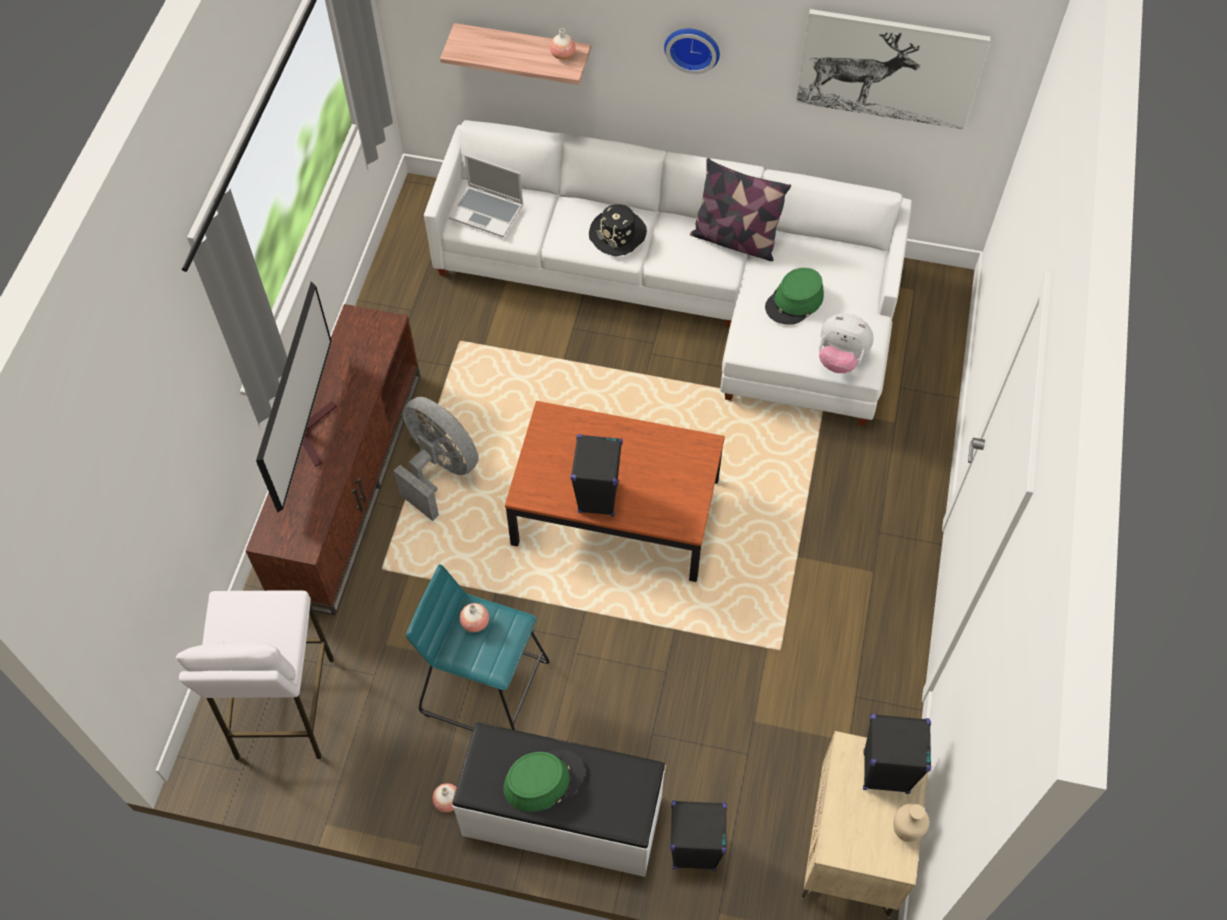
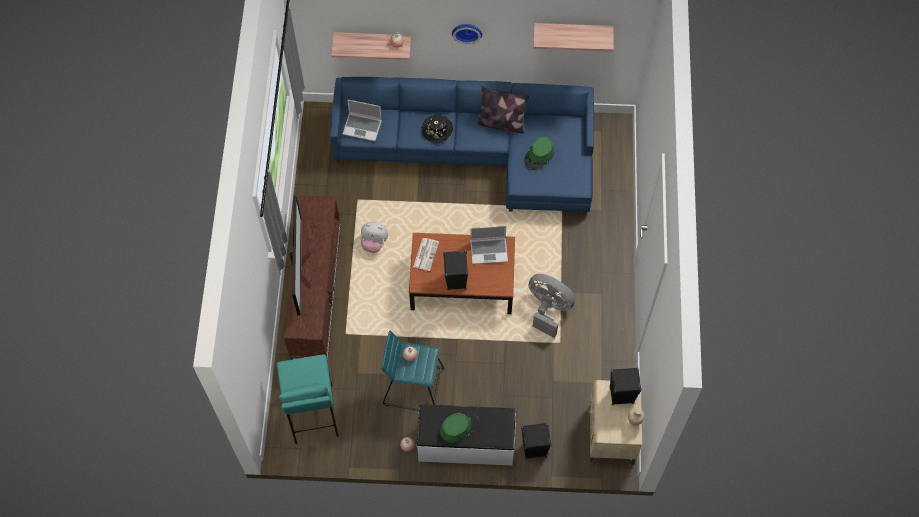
camera: 10 degrees left, 5 degrees up
white stool [176,590,334,760] -> turquoise stool [277,354,339,444]
grey fan [394,397,479,521] -> grey fan moved to [529,274,575,338]
white sofa [424,120,912,426] -> blue sofa [330,77,594,215]
picture [796,9,991,130] -> shelf [533,23,614,51]
plush toy [819,313,874,373] -> plush toy moved to [361,222,388,253]
none -> newspaper [413,238,439,271]
none -> laptop [470,226,508,264]

